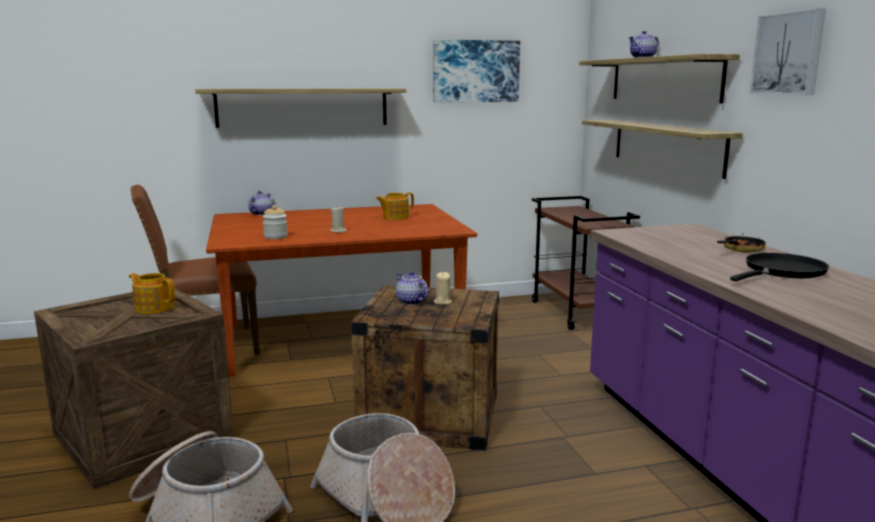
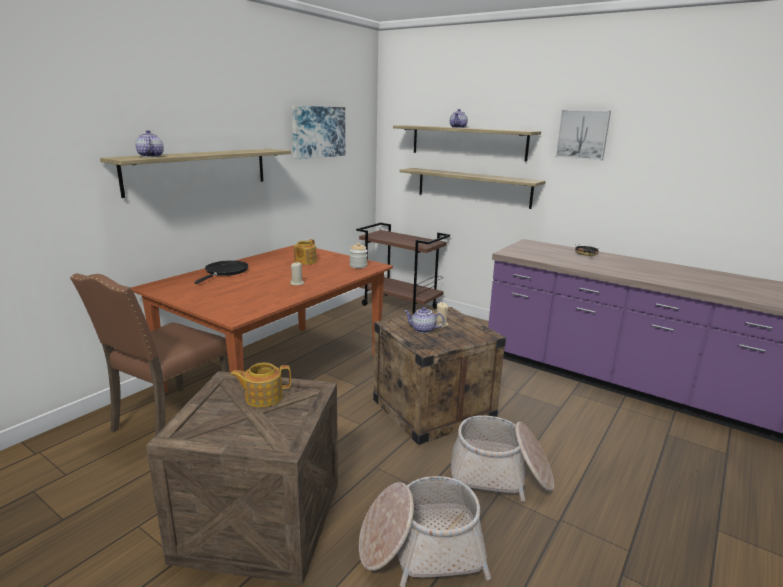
camera: 40 degrees left, 5 degrees up
teapot [248,191,272,215] -> teapot moved to [135,130,164,157]
jar [262,205,288,239] -> jar moved to [350,243,367,268]
black frying pan [730,253,829,281] -> black frying pan moved to [194,260,248,284]

